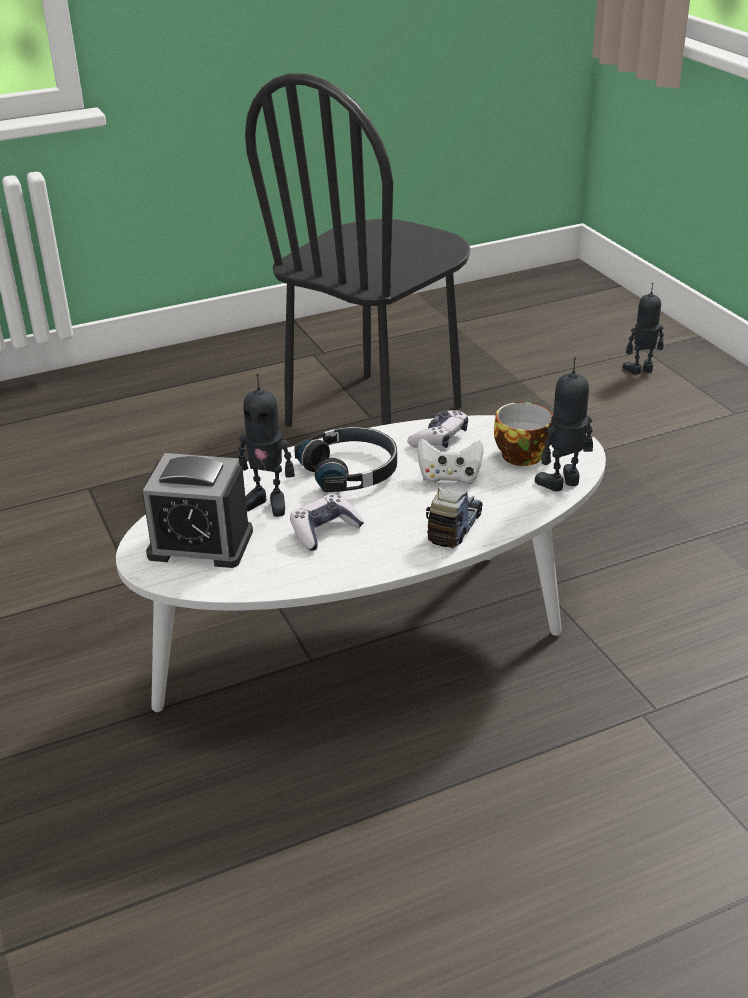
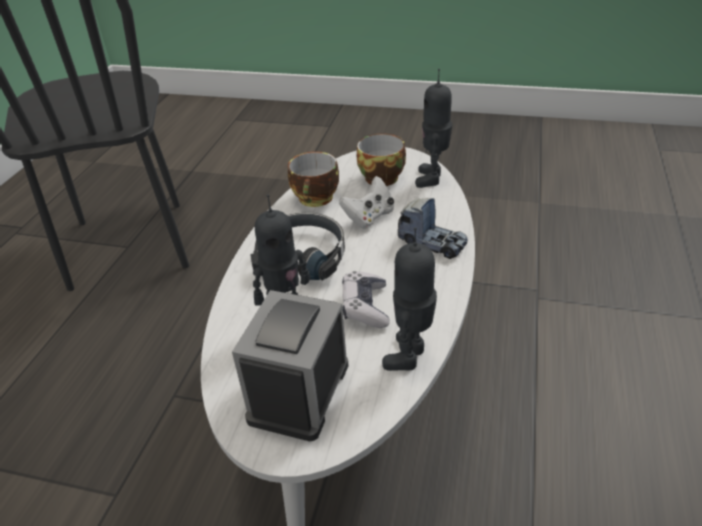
camera: 50 degrees left, 5 degrees up
alarm clock [142,453,253,568] -> alarm clock turned 150 degrees clockwise [232,290,349,441]
game controller [407,410,468,448] -> cup [288,152,339,207]
toy truck [426,486,483,548] -> toy truck turned 150 degrees clockwise [398,198,468,259]
toy robot [623,283,664,374] -> toy robot moved to [382,227,437,371]

